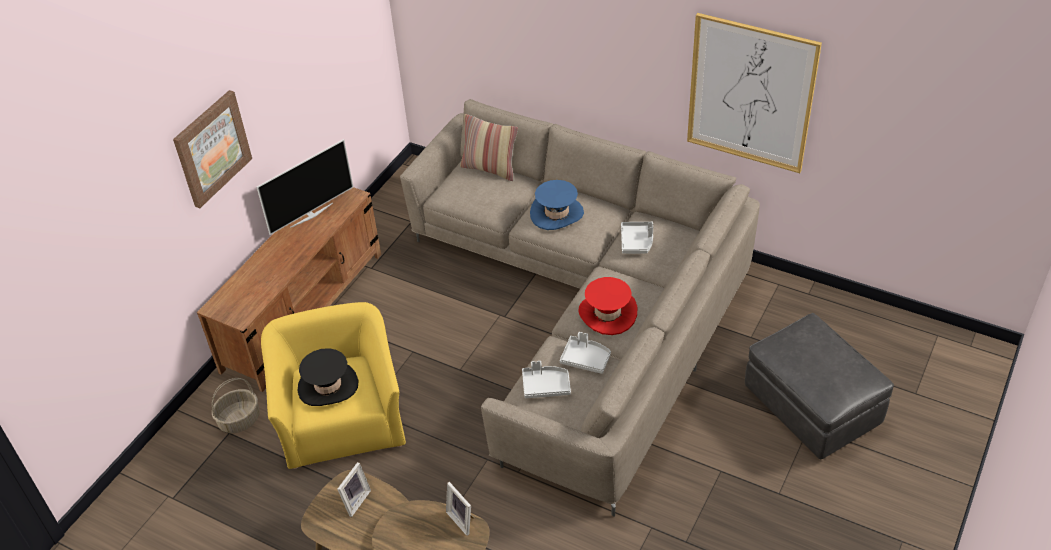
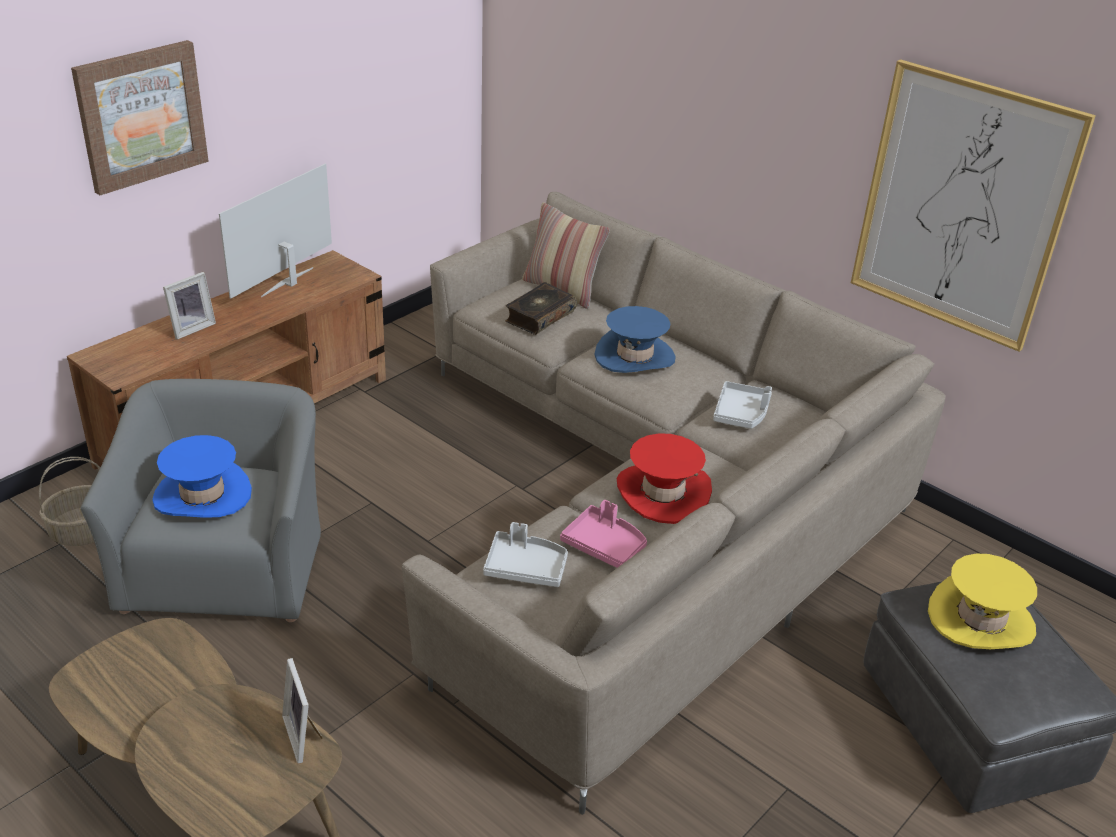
camera: 10 degrees right, 10 degrees down
television [257,139,353,235] -> television turned 150 degrees clockwise [219,164,332,299]
yellow armchair [261,302,406,469] -> grey armchair [81,379,321,622]
black hat [298,348,359,406] -> blue hat [152,435,252,518]
picture frame [337,462,371,517] -> picture frame moved to [163,272,216,340]
grey tray [560,332,611,374] -> pink tray [560,500,647,568]
none -> book [505,282,577,335]
none -> yellow hat [928,553,1037,649]

